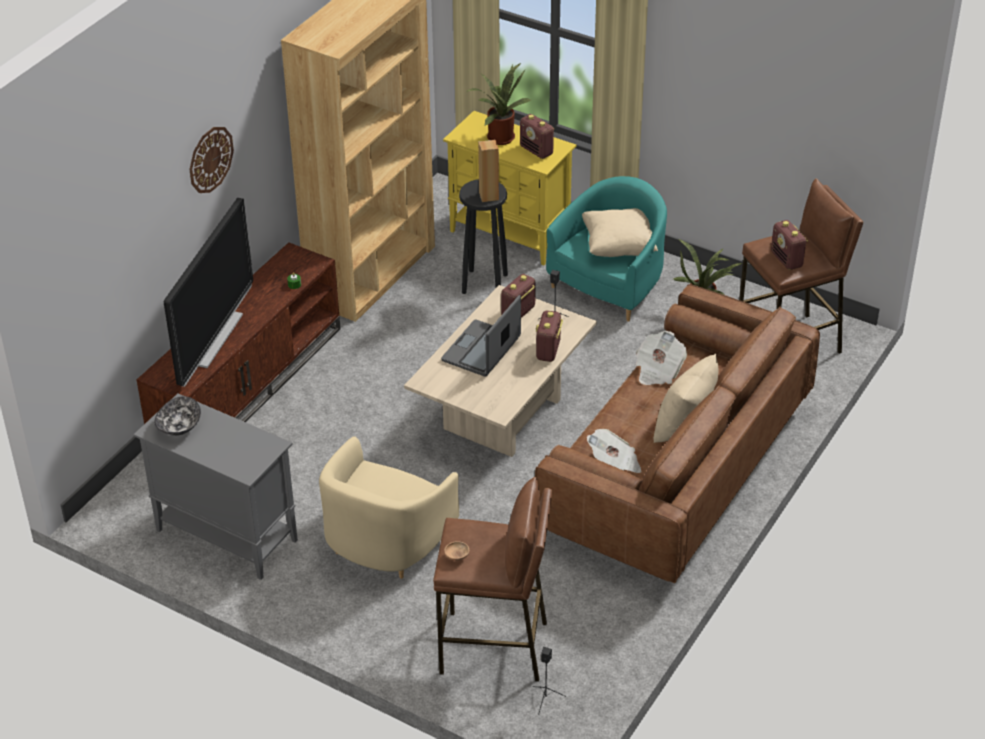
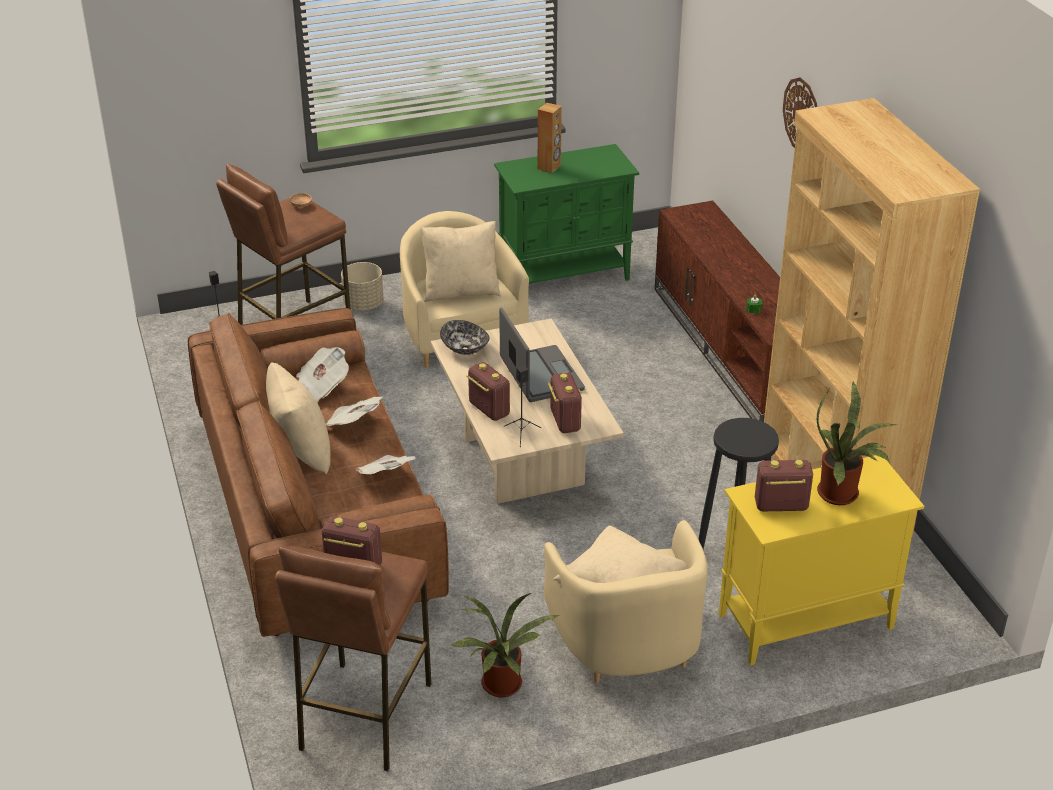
camera: 130 degrees right, 5 degrees down
grey cabinet [134,393,298,580] -> green cabinet [494,144,639,284]
bowl [155,396,201,436] -> bowl moved to [440,320,490,355]
television [164,198,253,387] -> none
brown speaker [478,140,499,202] -> brown speaker moved to [538,102,562,173]
turquoise armchair [546,176,667,321] -> beige armchair [544,520,708,683]
none -> newspaper [326,397,383,426]
none -> beige planter [341,262,384,311]
none -> beige pillow [421,221,501,302]

